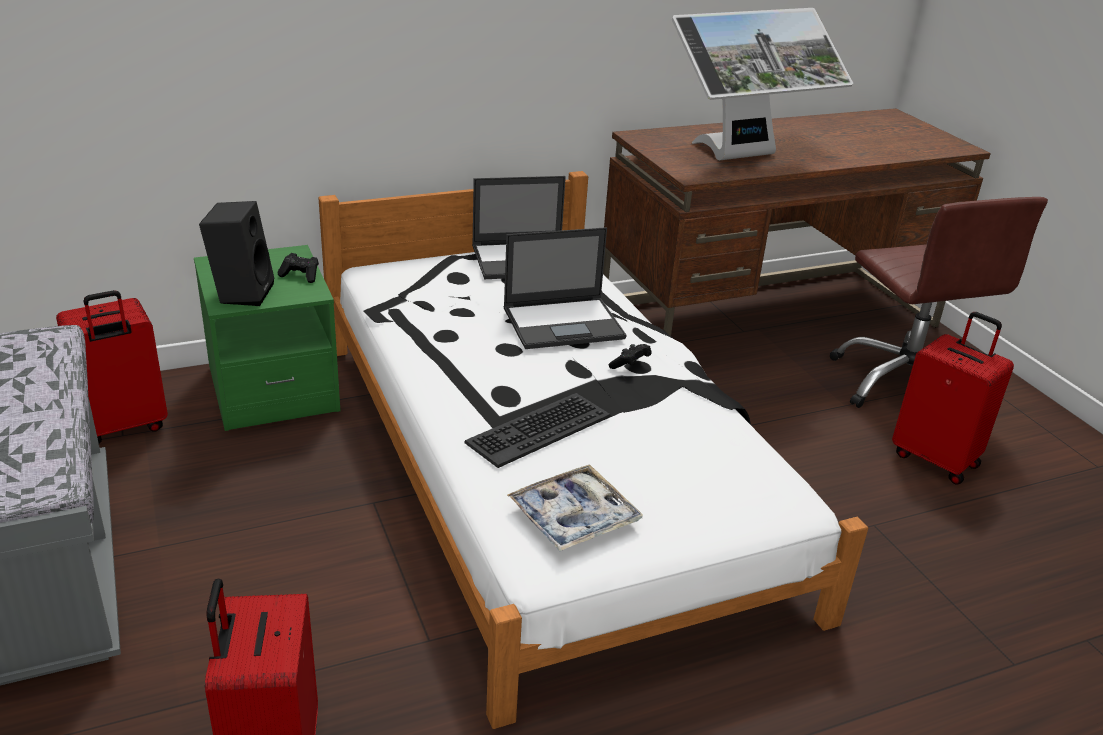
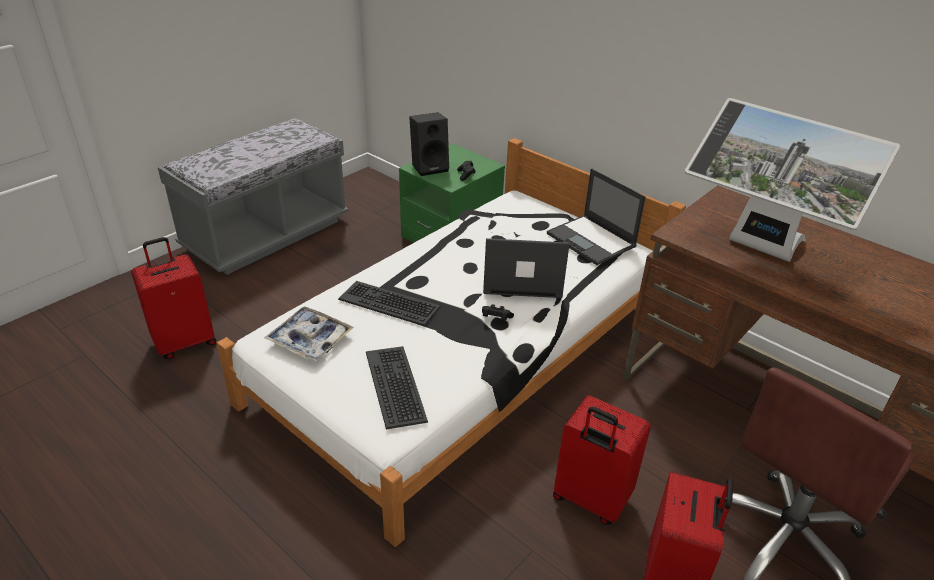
camera: 65 degrees right, 5 degrees up
red suitcase [56,290,168,444] -> red suitcase moved to [553,395,651,525]
laptop [504,227,627,349] -> laptop turned 135 degrees clockwise [483,238,570,298]
none -> keyboard [366,346,428,429]

